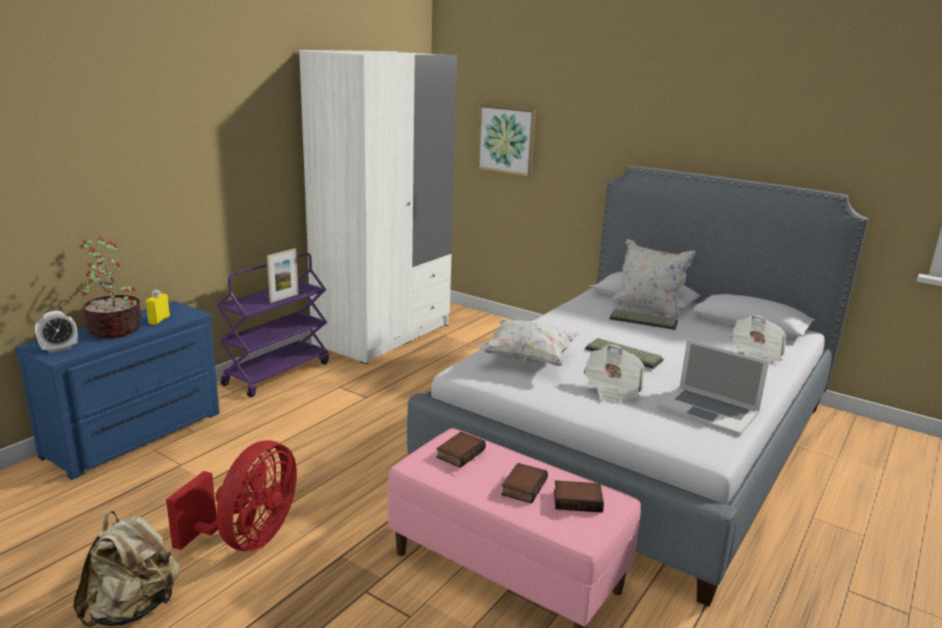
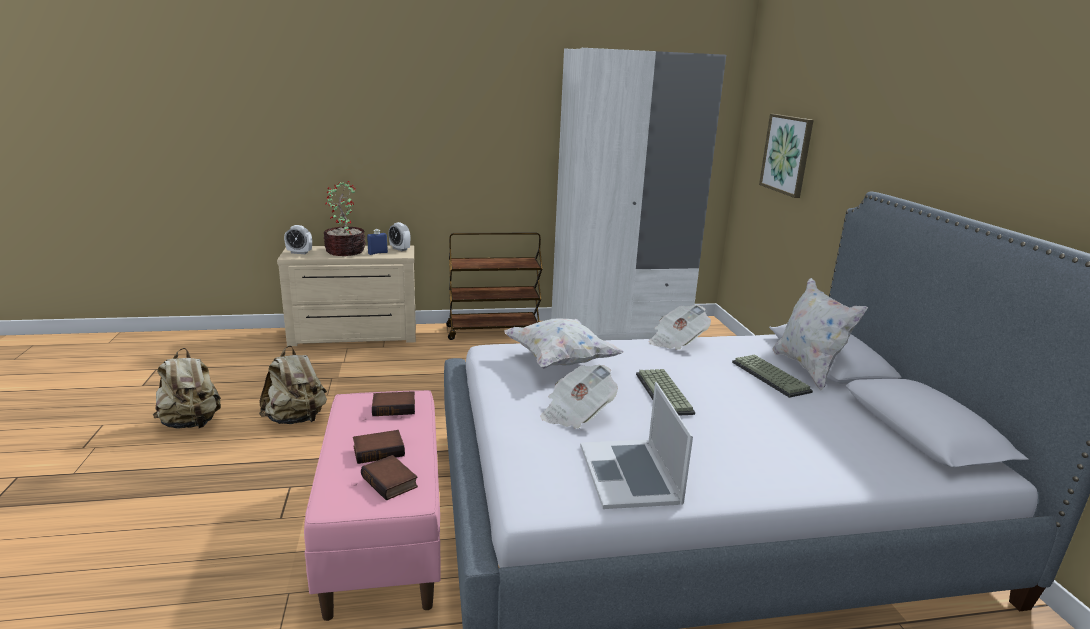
camera: 45 degrees right, 0 degrees up
blue dresser [15,301,220,480] -> beige dresser [277,245,416,346]
yellow bottle [146,290,170,325] -> blue bottle [367,229,388,255]
red fan [166,440,297,551] -> beige backpack [259,345,327,424]
purple cart [217,253,329,397] -> brown cart [446,233,543,340]
picture frame [267,248,298,303] -> none
newspaper [731,315,786,363] -> newspaper moved to [649,305,711,350]
none -> alarm clock [388,222,411,251]

